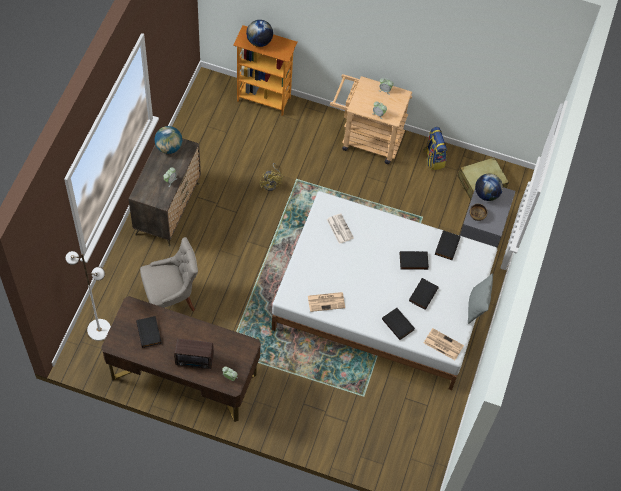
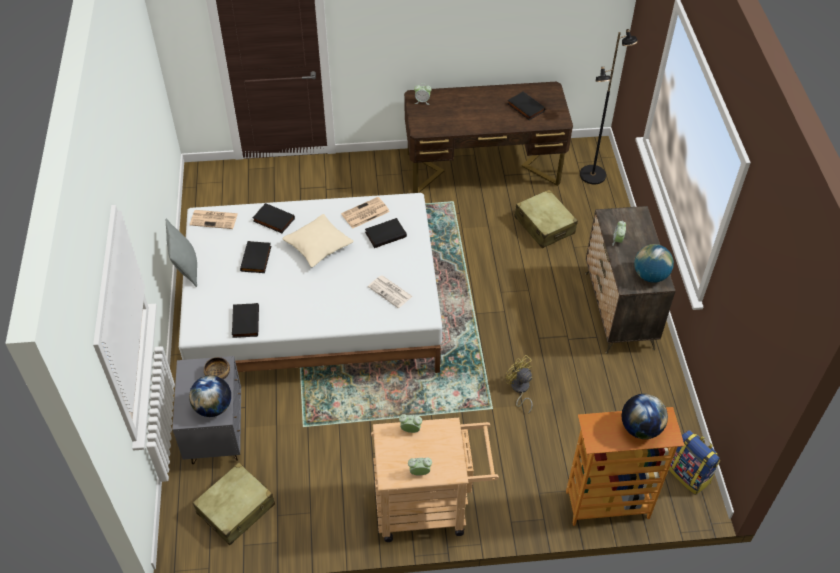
camera: 160 degrees right, 10 degrees down
white floor lamp [65,251,111,341] -> black floor lamp [580,29,638,184]
grey chair [140,237,198,311] -> beige suitcase [514,189,578,248]
radio [174,339,214,369] -> none
black book [400,251,429,270] -> black book moved to [365,218,407,248]
backpack [423,127,447,170] -> backpack moved to [669,430,720,495]
none -> beige pillow [282,214,354,267]

